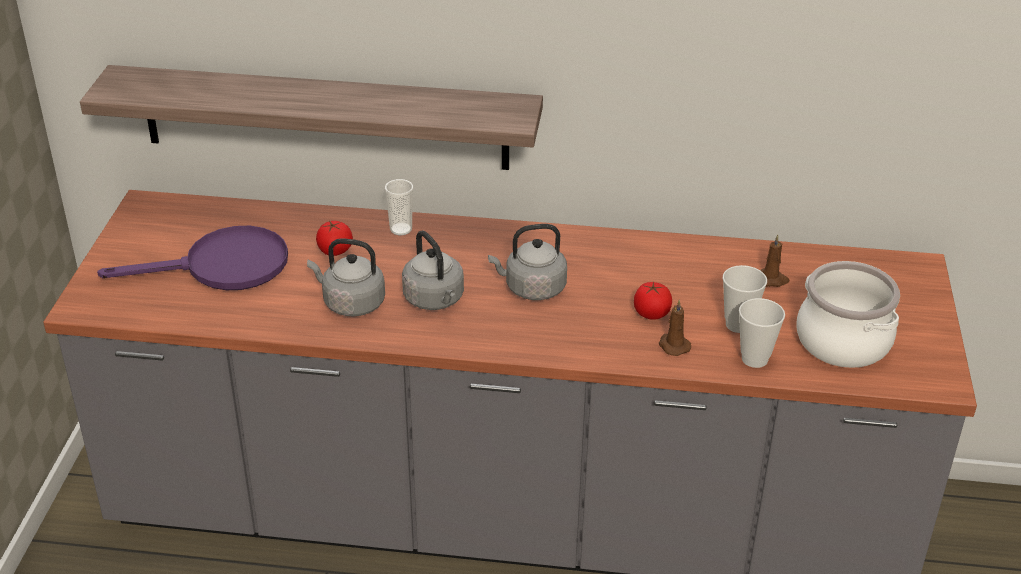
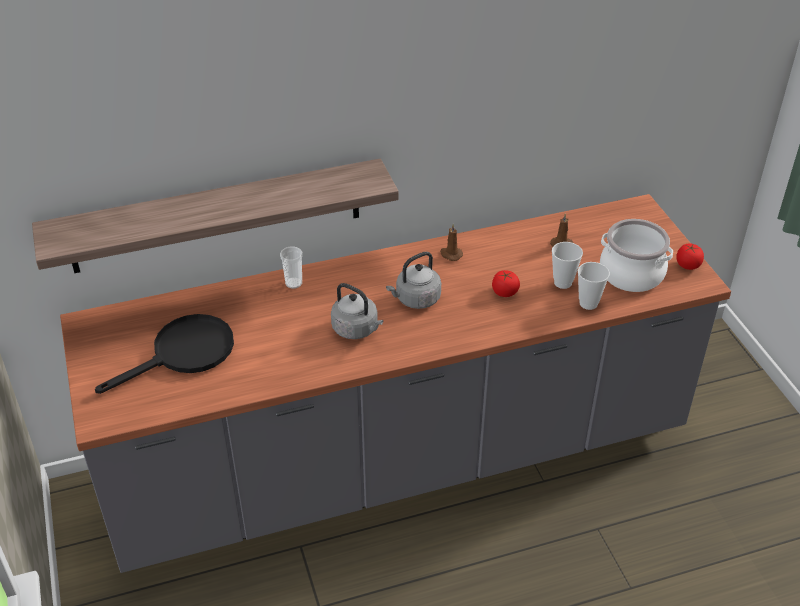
camera: 25 degrees left, 5 degrees up
purple frying pan [97,226,288,290] -> black frying pan [95,314,234,394]
grey kettle [307,238,385,317] -> none
tomato [316,221,353,256] -> tomato moved to [676,243,704,270]
brown candle [659,300,691,356] -> brown candle moved to [440,224,463,261]

